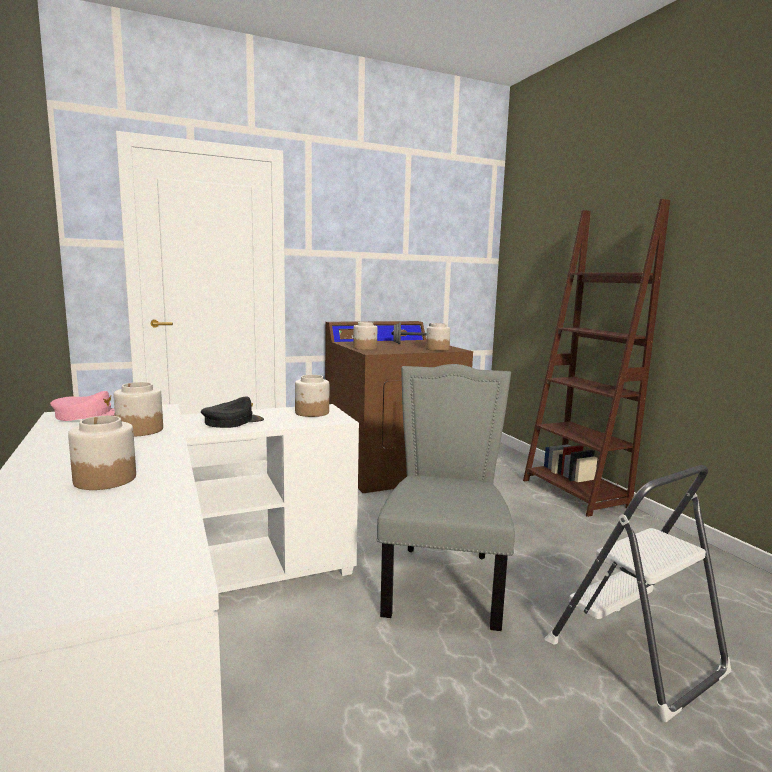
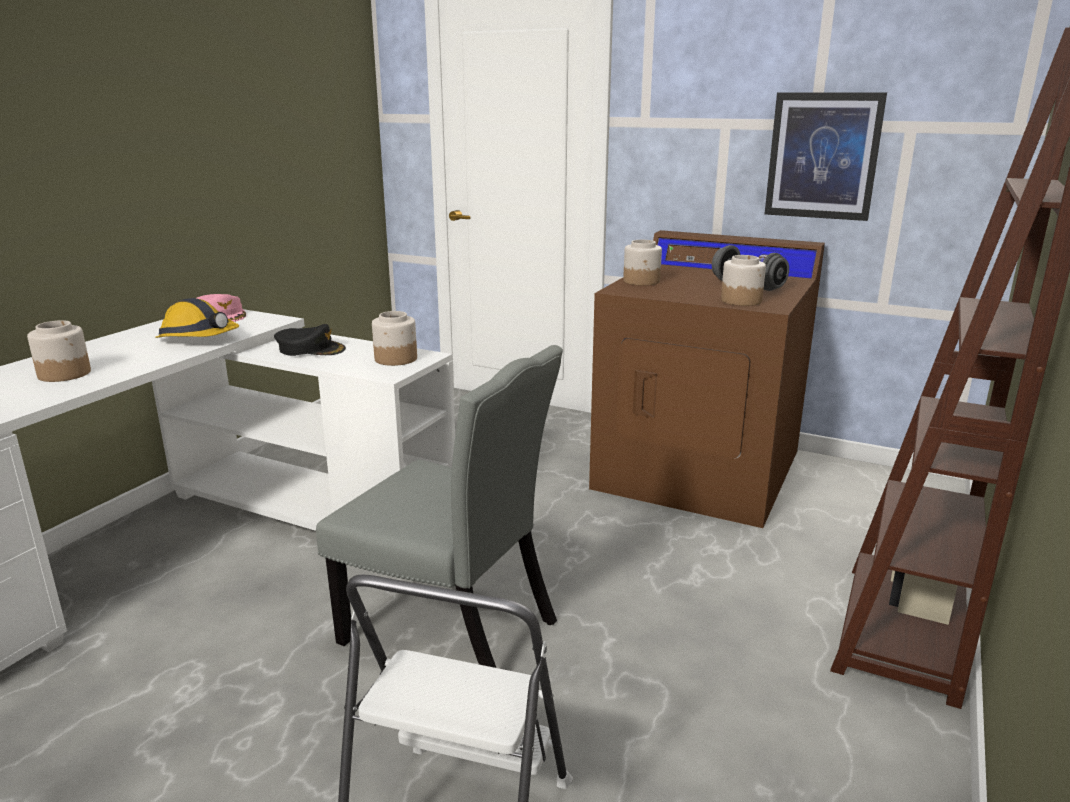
camera: 50 degrees right, 10 degrees up
jar [113,382,163,436] -> hard hat [155,298,239,338]
grey chair [377,364,515,631] -> grey chair turned 60 degrees clockwise [316,345,563,668]
none -> picture [765,92,887,221]

